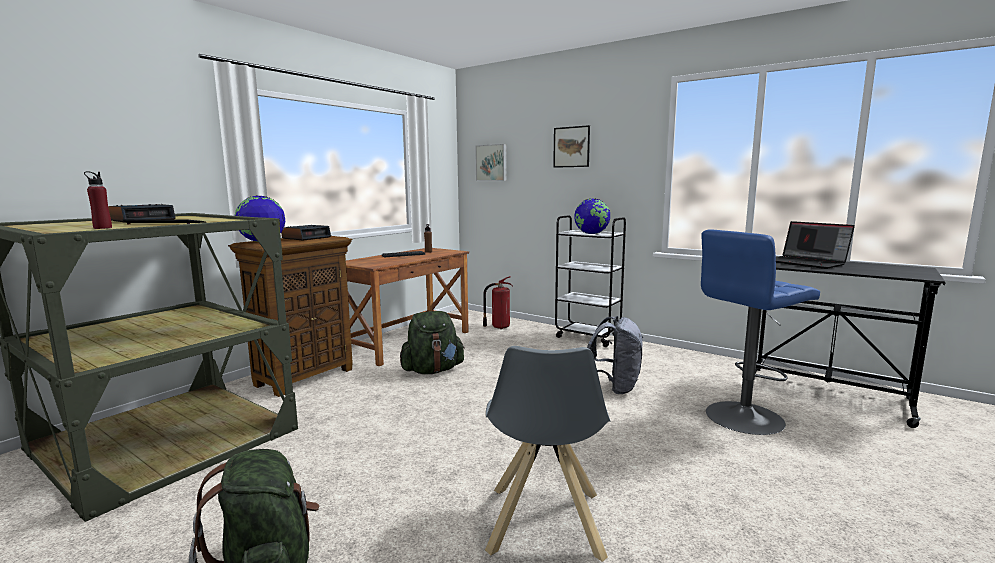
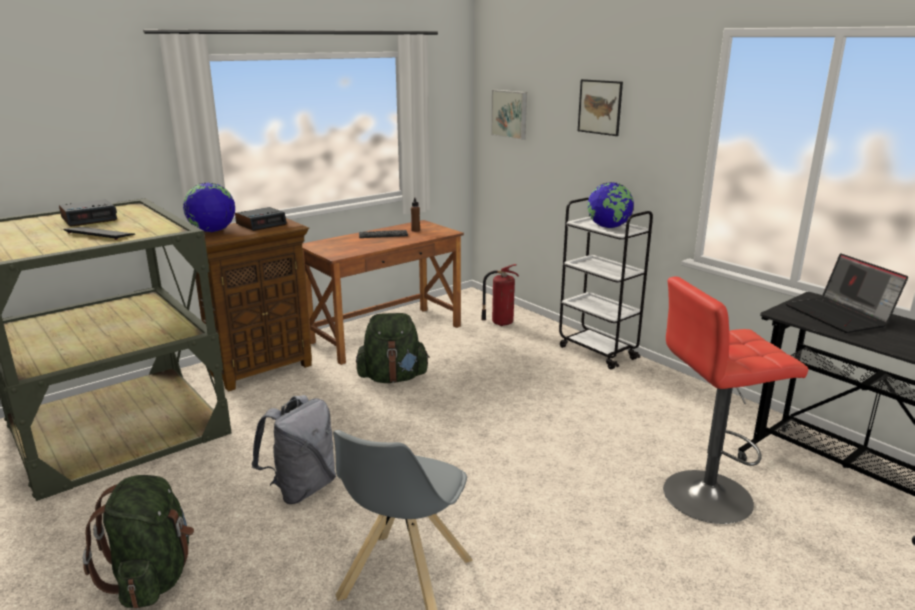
camera: 15 degrees right, 10 degrees up
red bottle [84,171,112,229] -> none
grey backpack [587,316,643,394] -> grey backpack moved to [252,395,336,504]
blue stool [701,229,820,435] -> red stool [663,276,808,524]

